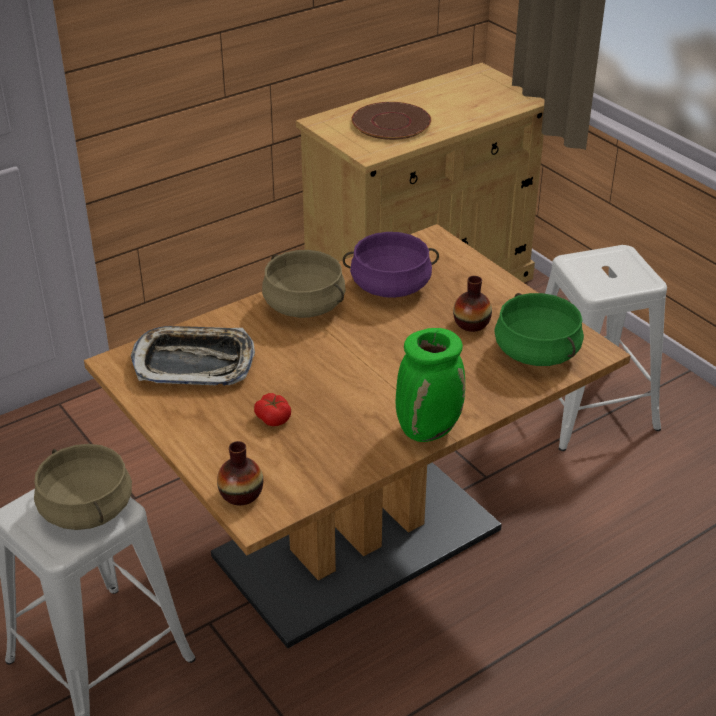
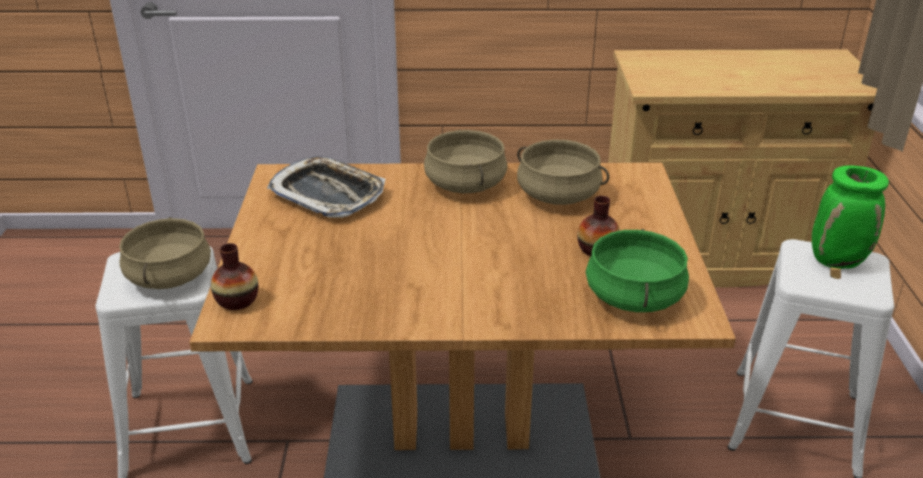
camera: 35 degrees right, 5 degrees down
tomato [254,393,291,426] -> none
purple cooking pot [343,232,439,298] -> beige cooking pot [517,140,609,205]
brown plate [351,102,431,140] -> none
green vase [396,328,465,442] -> green vase moved to [812,166,889,269]

